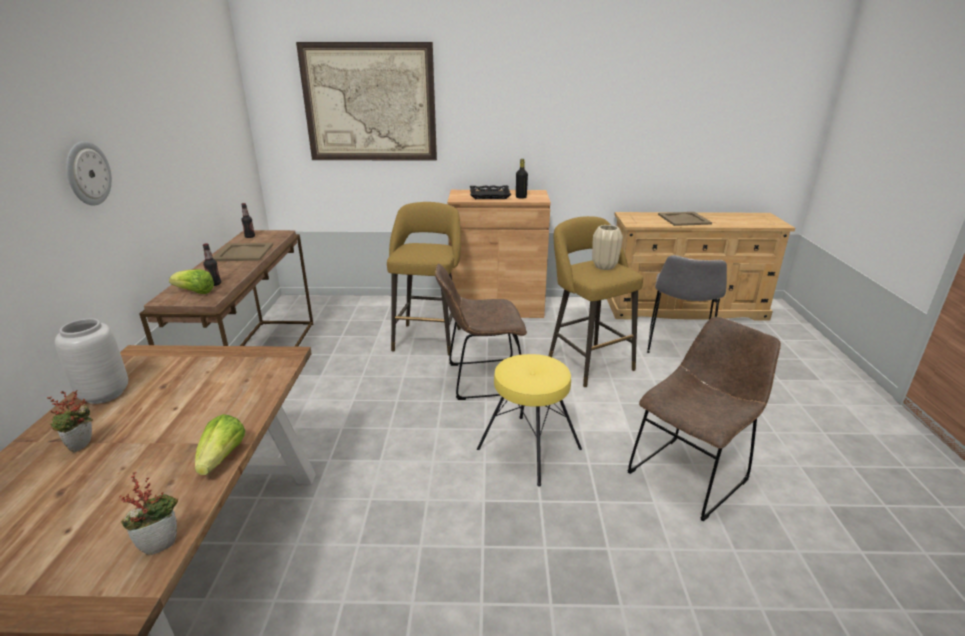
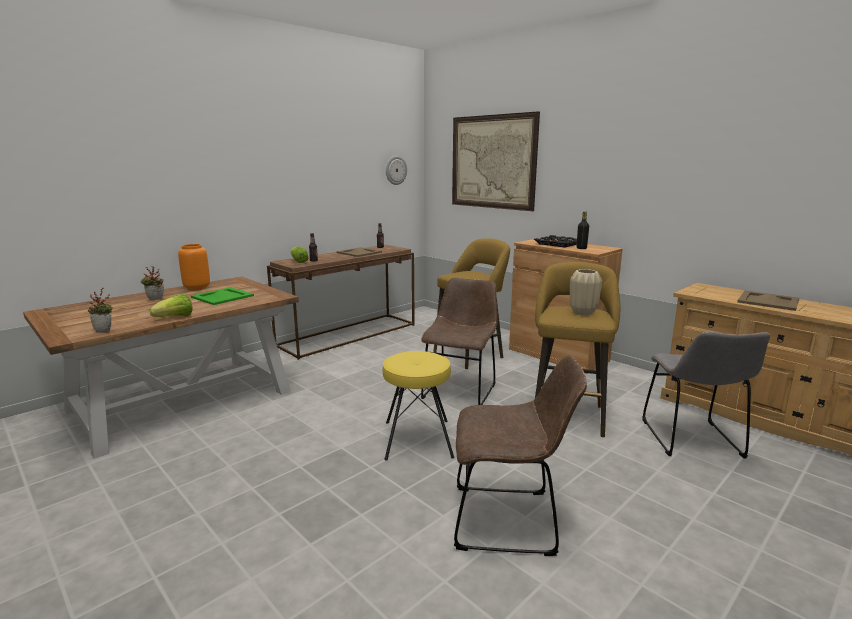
camera: 45 degrees right, 10 degrees down
grey vase [55,318,128,404] -> orange vase [178,244,210,290]
wall clock [66,141,112,206] -> wall clock moved to [386,156,407,185]
brown chair [435,264,527,400] -> brown chair turned 75 degrees clockwise [421,278,497,405]
grey chair [647,255,727,353] -> grey chair turned 60 degrees counterclockwise [642,331,770,459]
none -> green tray [191,287,254,305]

